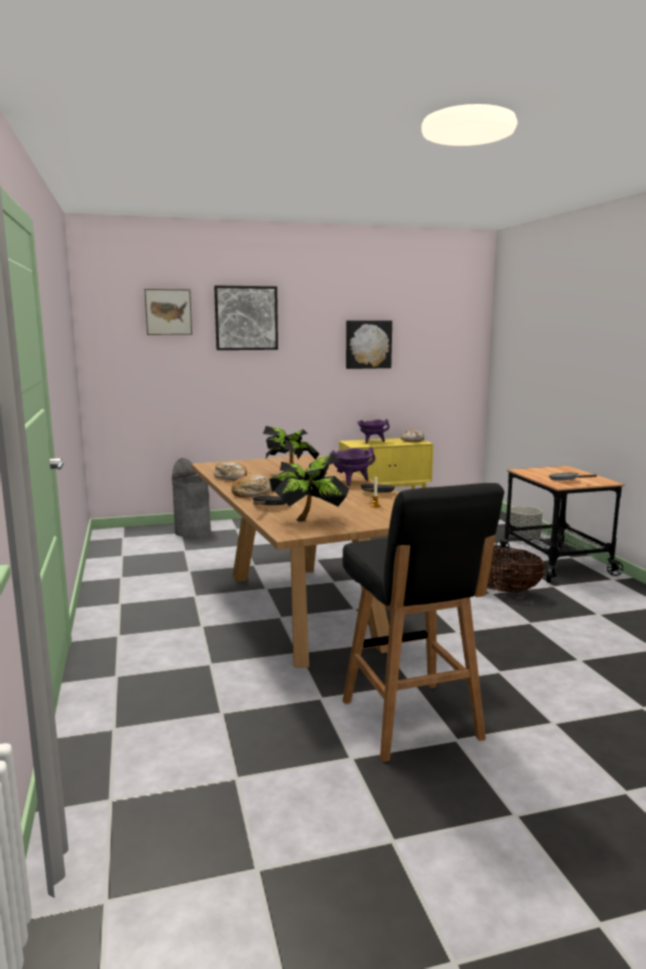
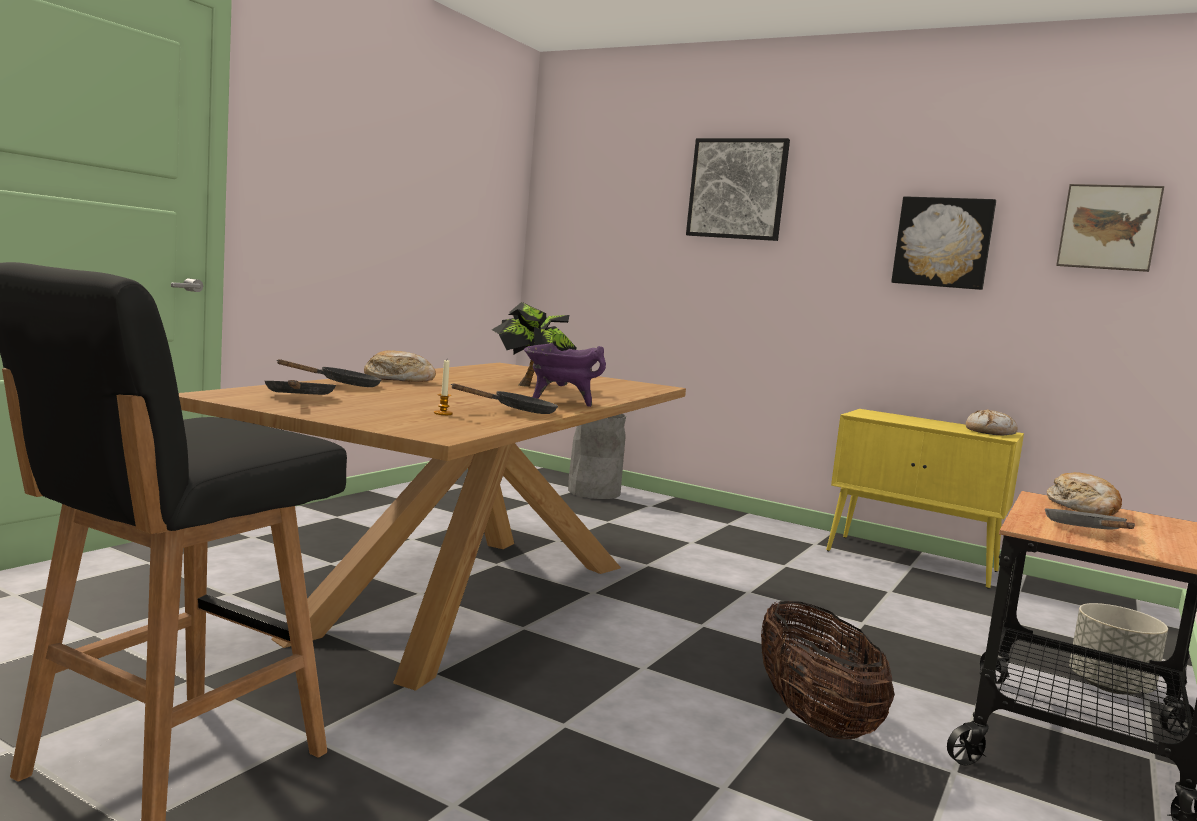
camera: 45 degrees right, 5 degrees down
picture [144,289,192,335] -> picture moved to [1056,184,1164,272]
bread [213,461,247,480] -> bread moved to [1047,472,1122,516]
potted plant [269,454,349,521] -> black frying pan [265,380,336,395]
purple cooking pot [357,419,389,443] -> none

